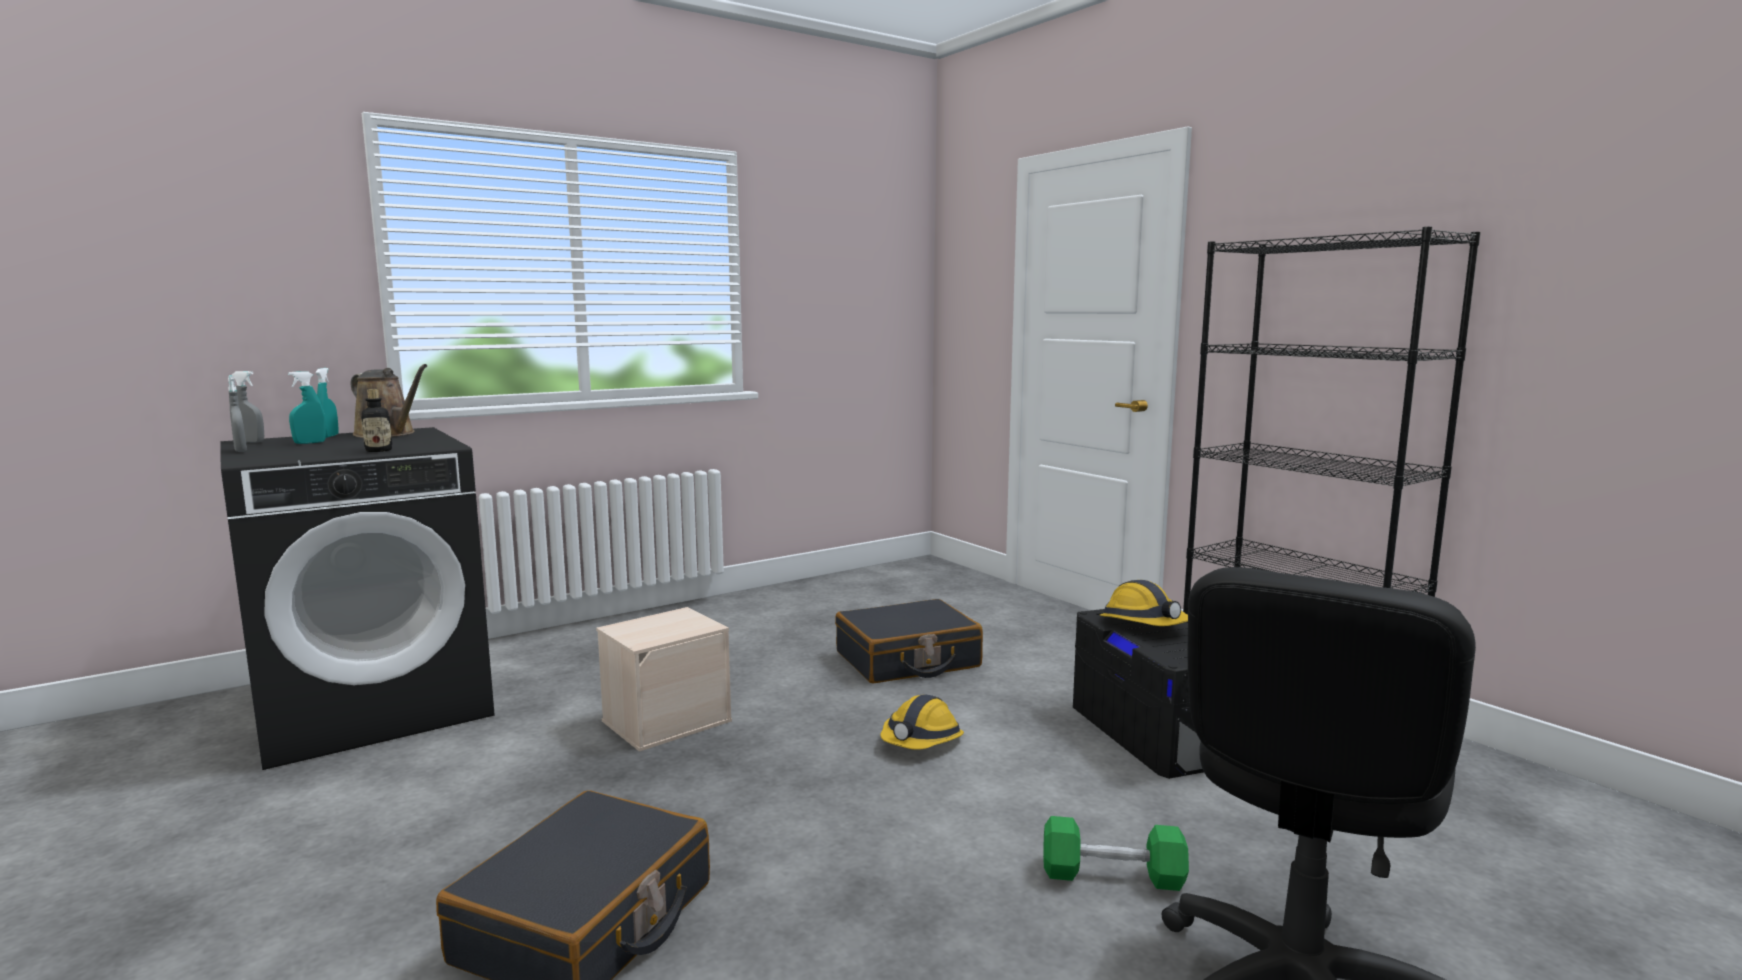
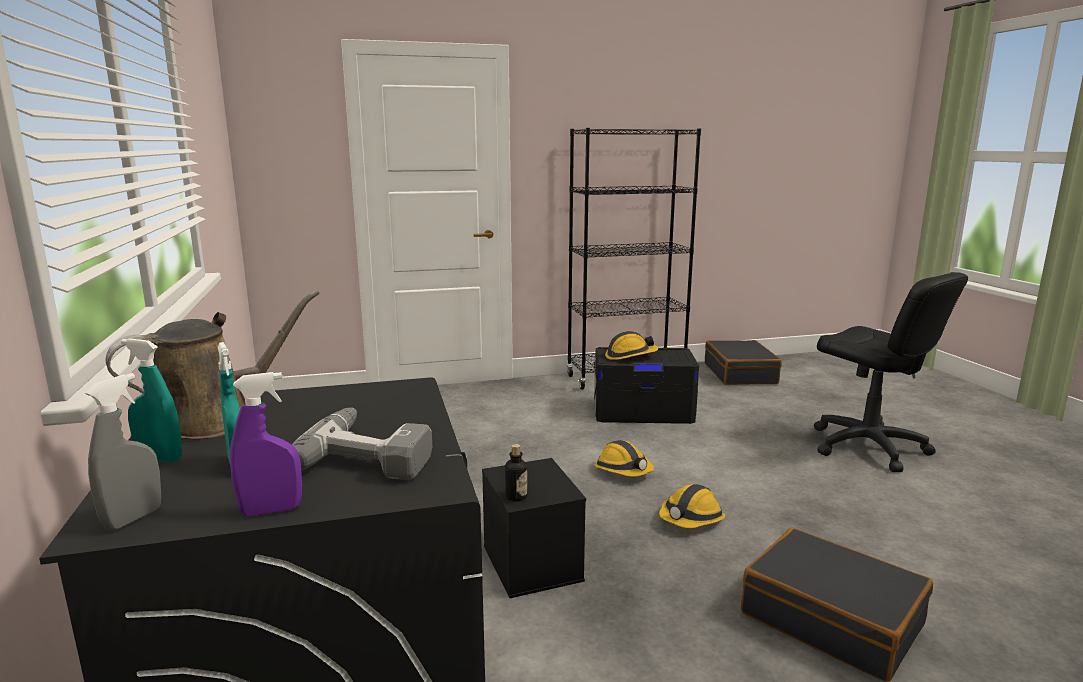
camera: 70 degrees left, 5 degrees up
grey spray bottle [228,375,247,452] -> purple spray bottle [230,372,302,516]
bottle [361,389,392,452] -> bottle moved to [505,444,527,502]
beige storage box [596,607,732,752] -> black storage box [482,458,586,598]
black suitcase [835,599,983,683] -> black suitcase moved to [705,340,782,385]
green dumbbell [1043,816,1189,891] -> none
none -> power drill [292,408,432,480]
none -> hard hat [659,484,725,528]

